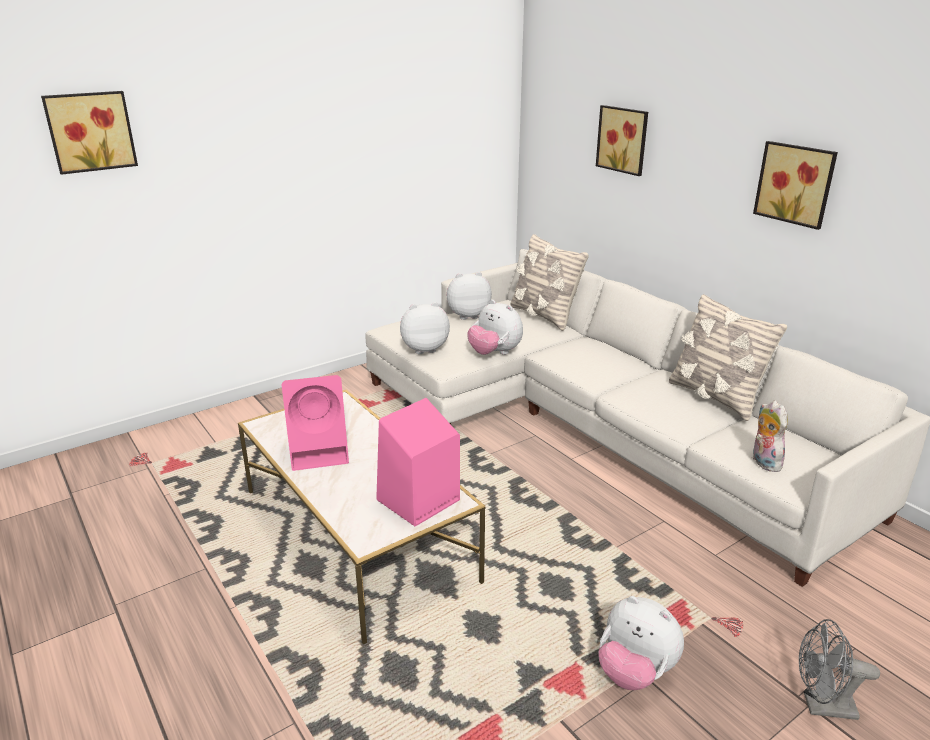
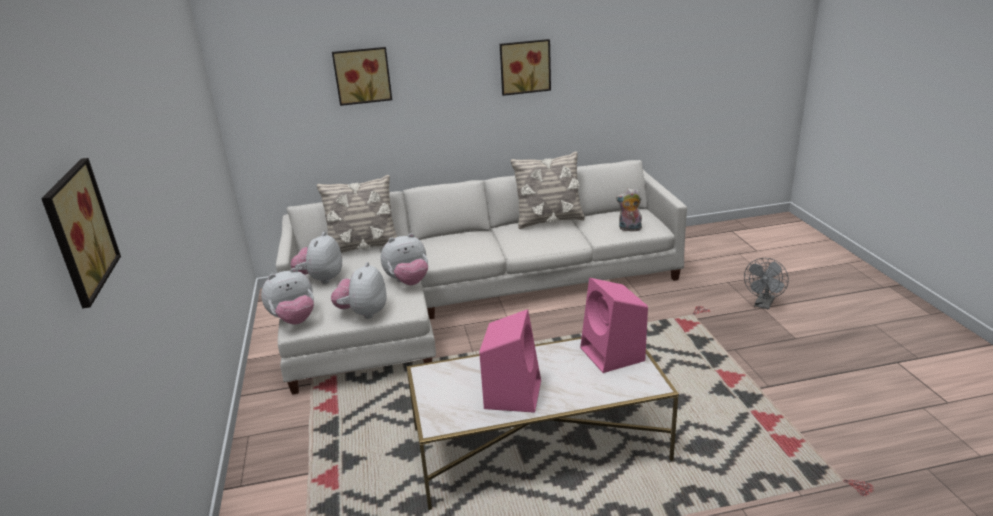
camera: 65 degrees left, 0 degrees up
plush toy [598,596,684,690] -> plush toy moved to [261,268,314,325]

